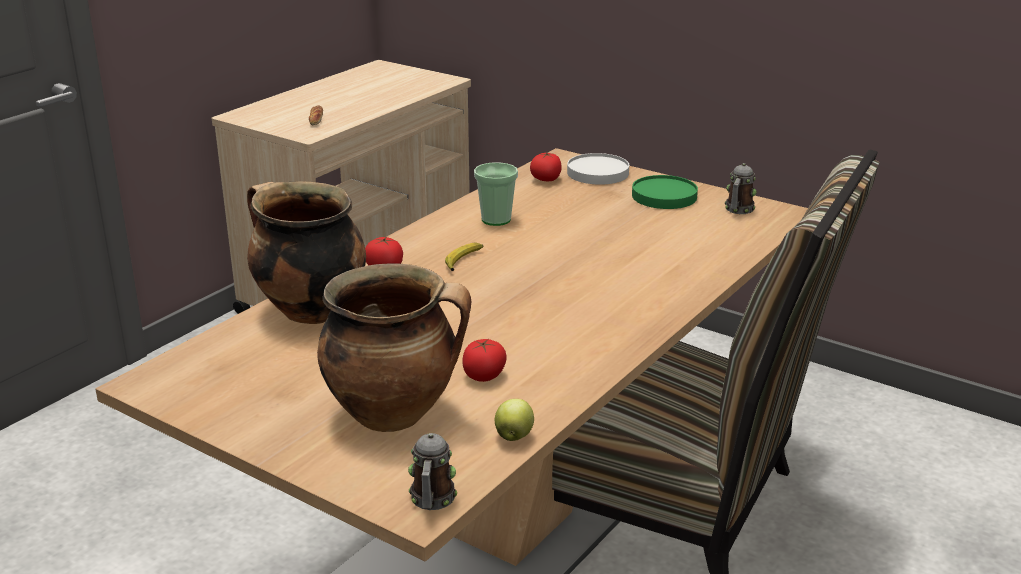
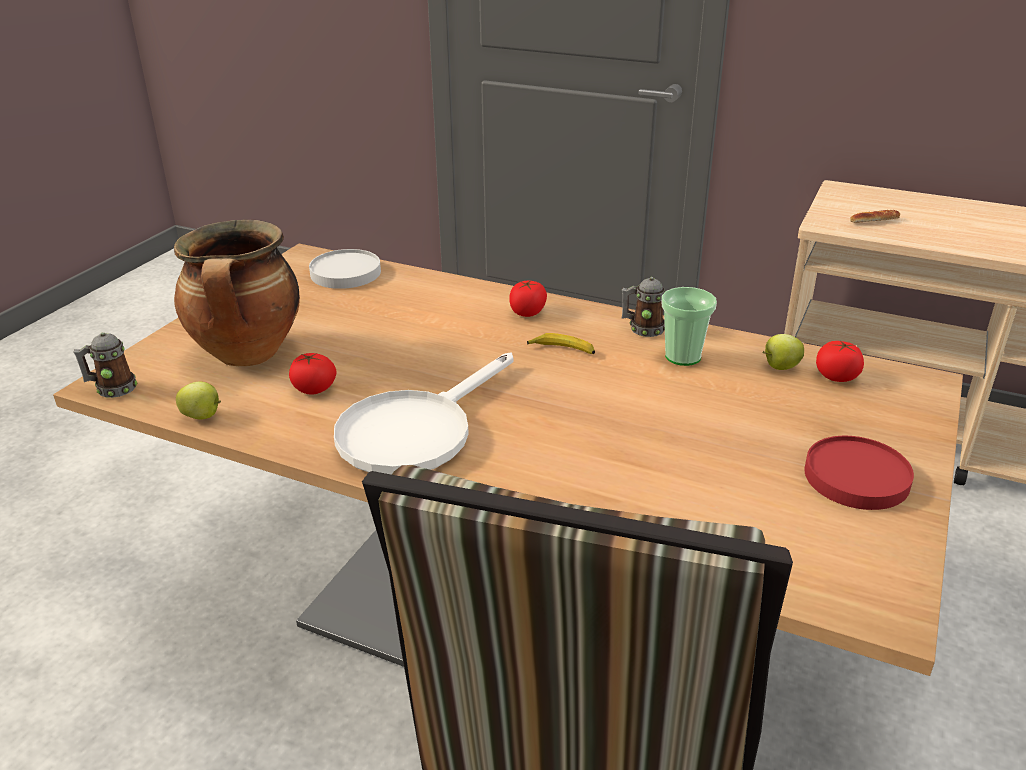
camera: 80 degrees right, 5 degrees up
cooking pot [247,181,366,324] -> none
white plate [567,153,629,185] -> white plate moved to [309,249,381,289]
green plate [632,175,698,209] -> red plate [804,436,914,510]
mug [725,163,757,214] -> mug moved to [622,277,665,337]
none -> white frying pan [334,352,513,475]
none -> apple [763,334,804,370]

